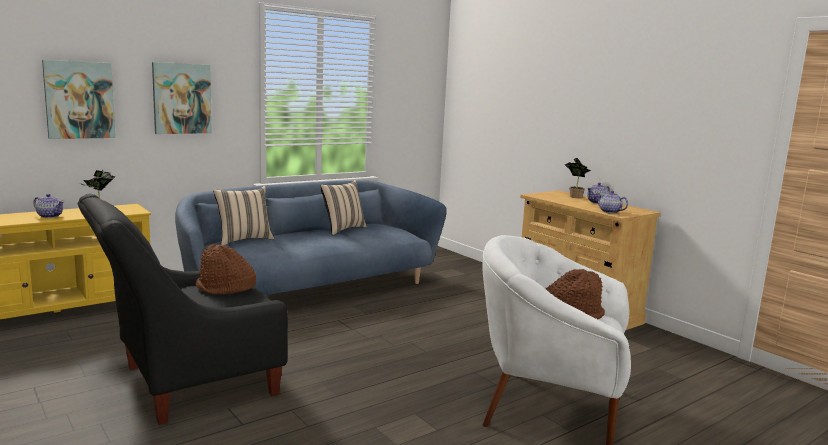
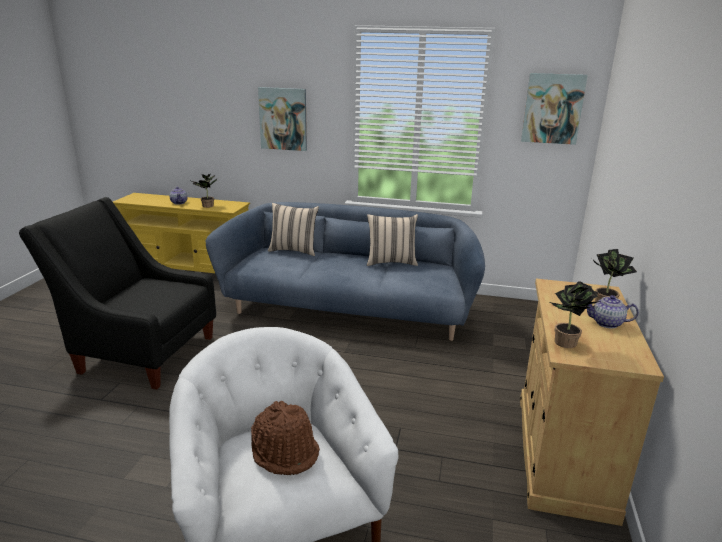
camera: 50 degrees right, 10 degrees up
picture [42,60,116,139] -> picture moved to [521,73,588,145]
brown hat [196,245,256,295] -> none
teapot [596,191,628,214] -> potted plant [549,281,601,348]

